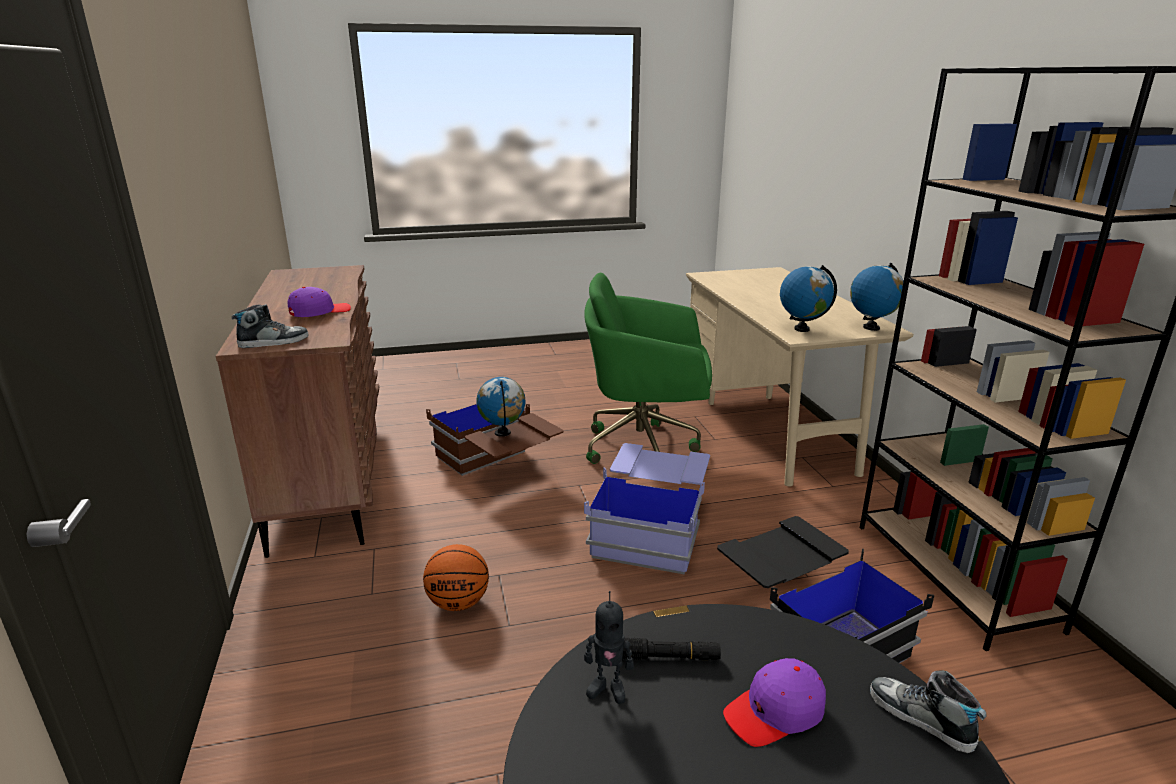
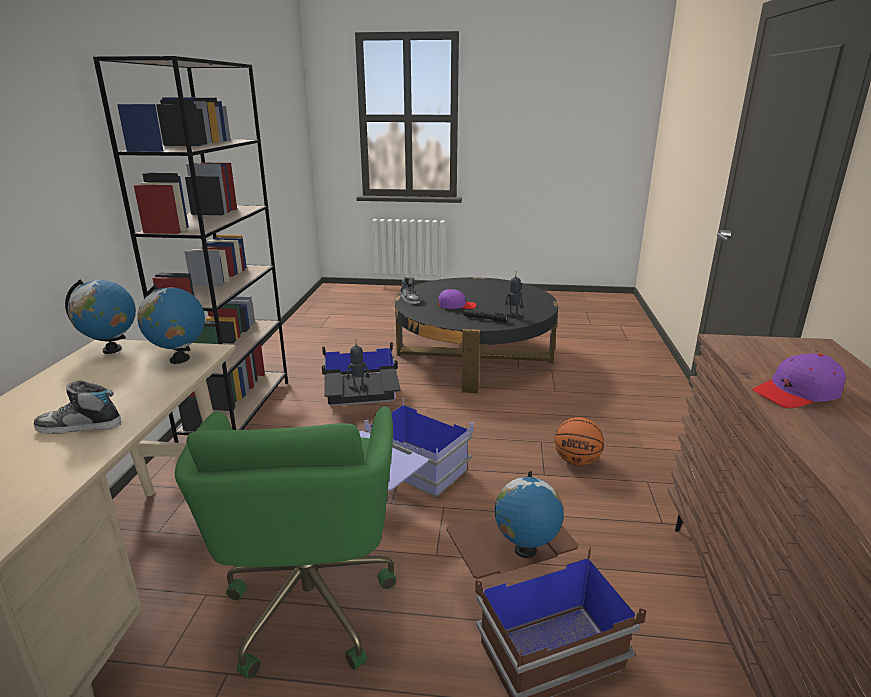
camera: 160 degrees left, 0 degrees up
shoe [232,304,309,348] -> shoe moved to [34,381,121,434]
green office chair [584,273,712,464] -> green office chair turned 60 degrees clockwise [175,407,396,679]
none -> toy robot [346,339,370,391]

